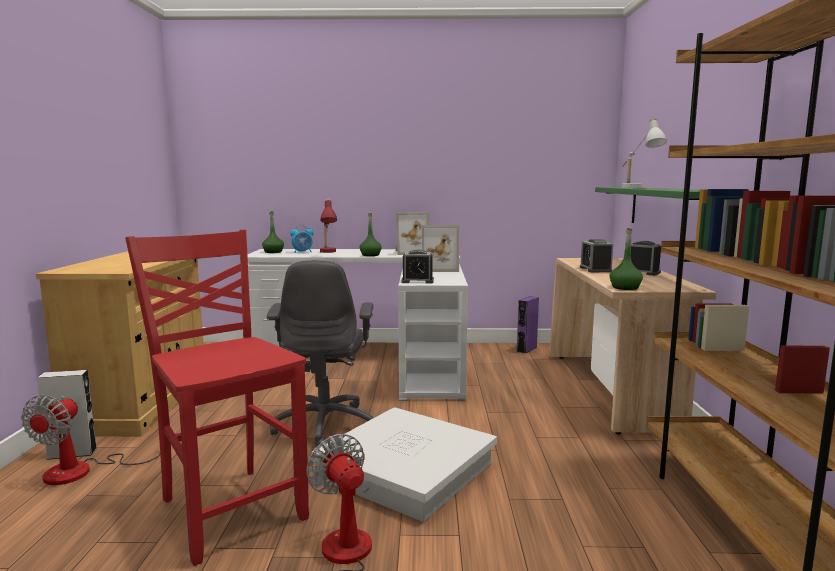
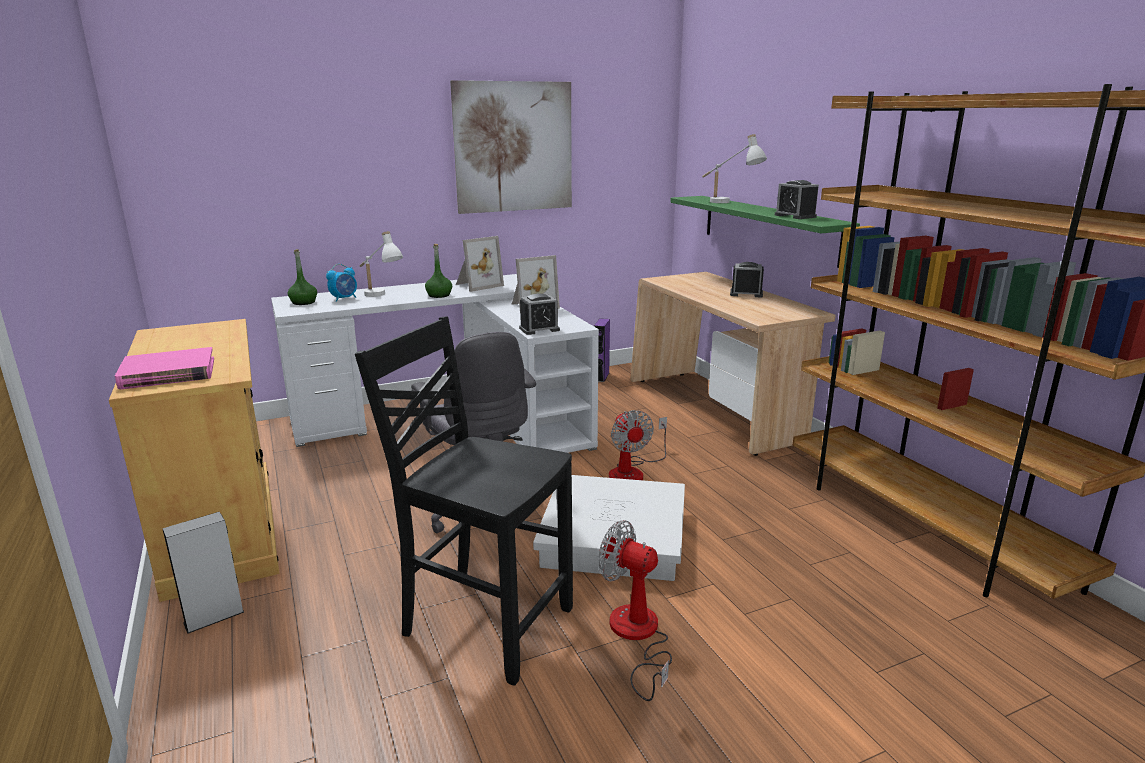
camera: 25 degrees left, 10 degrees up
fan [21,395,170,485] -> fan moved to [609,410,667,480]
red chair [125,230,309,566] -> black chair [355,317,573,686]
red table lamp [320,199,337,253] -> white table lamp [360,231,403,297]
alarm clock [580,239,613,272] -> alarm clock moved to [775,180,819,219]
green bottle [610,228,643,290] -> none
none -> pink book [115,347,214,389]
none -> picture [450,80,572,214]

